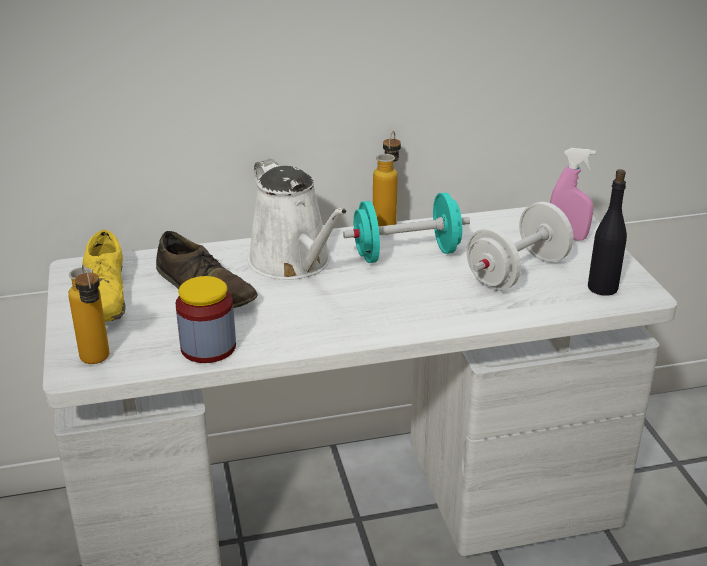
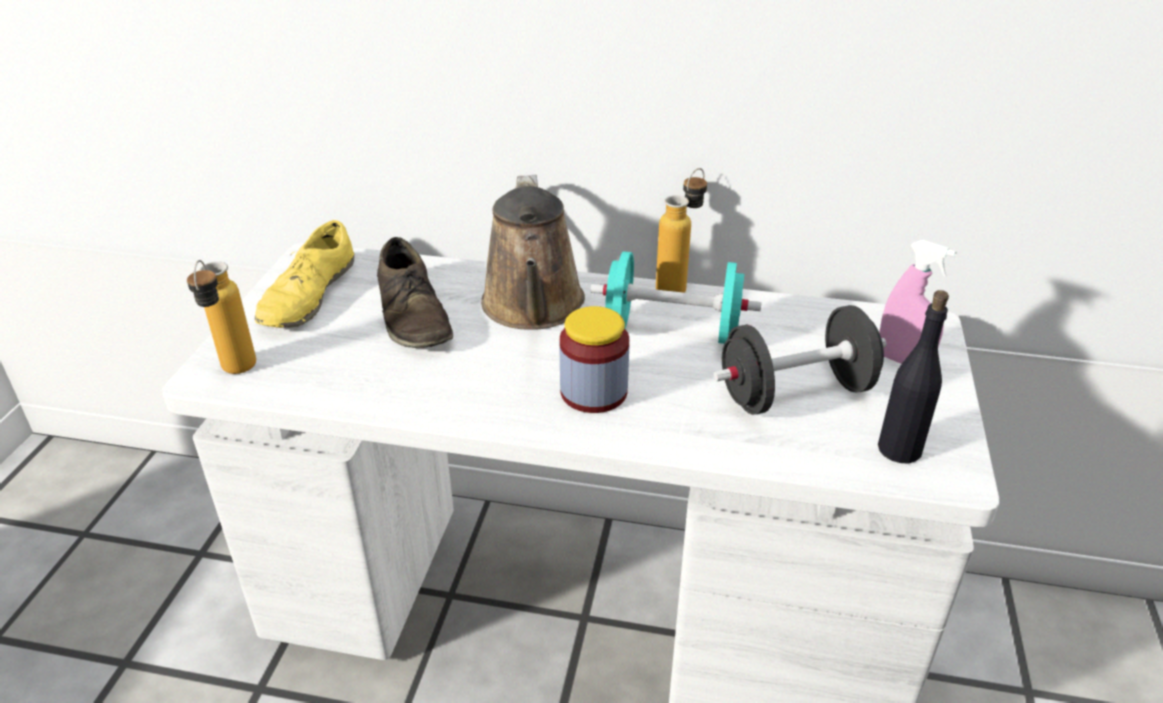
camera: 25 degrees right, 5 degrees up
jar [175,276,236,363] -> jar moved to [559,306,629,413]
white watering can [248,159,347,280] -> brown watering can [481,174,585,330]
white dumbbell [466,202,574,291] -> black dumbbell [714,305,886,415]

